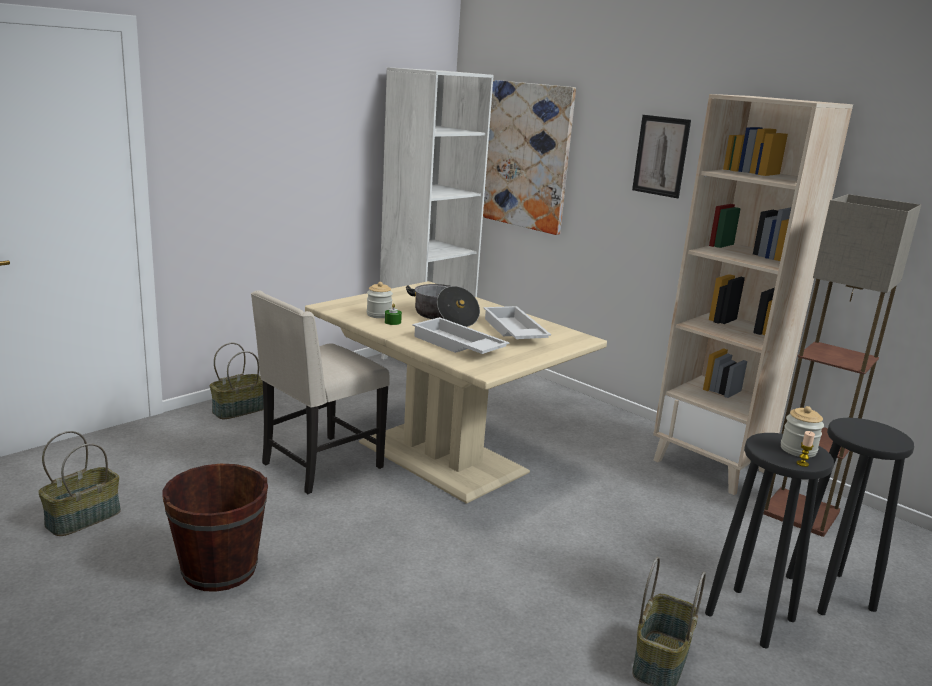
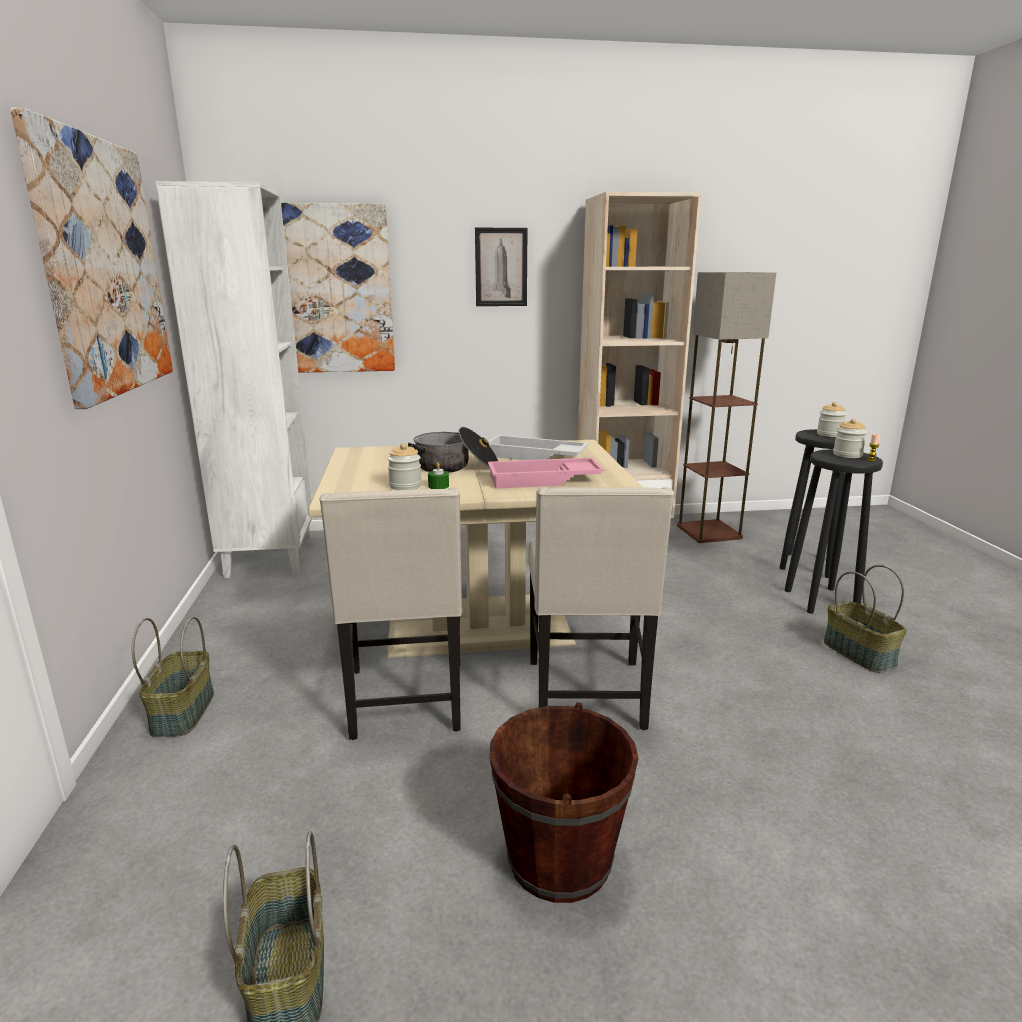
camera: 50 degrees left, 0 degrees up
white tray [412,317,510,354] -> pink tray [488,458,605,489]
none -> picture [10,108,173,409]
none -> beige chair [528,487,674,730]
none -> jar [817,402,847,437]

